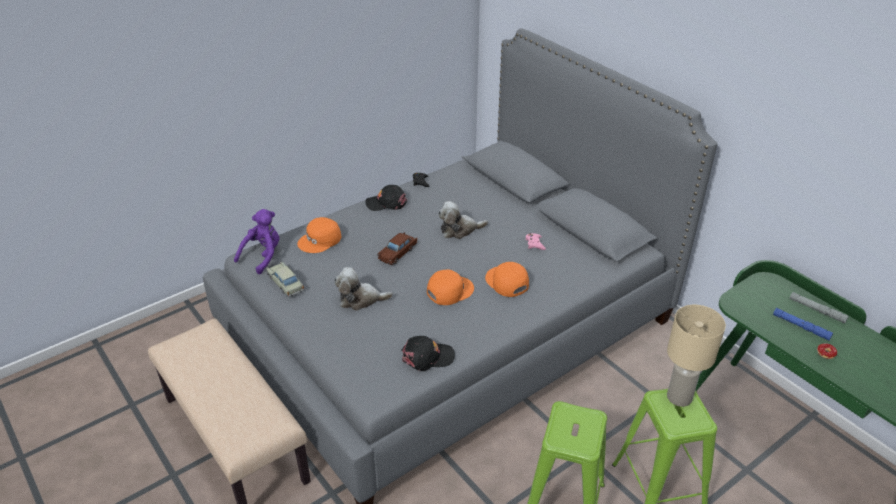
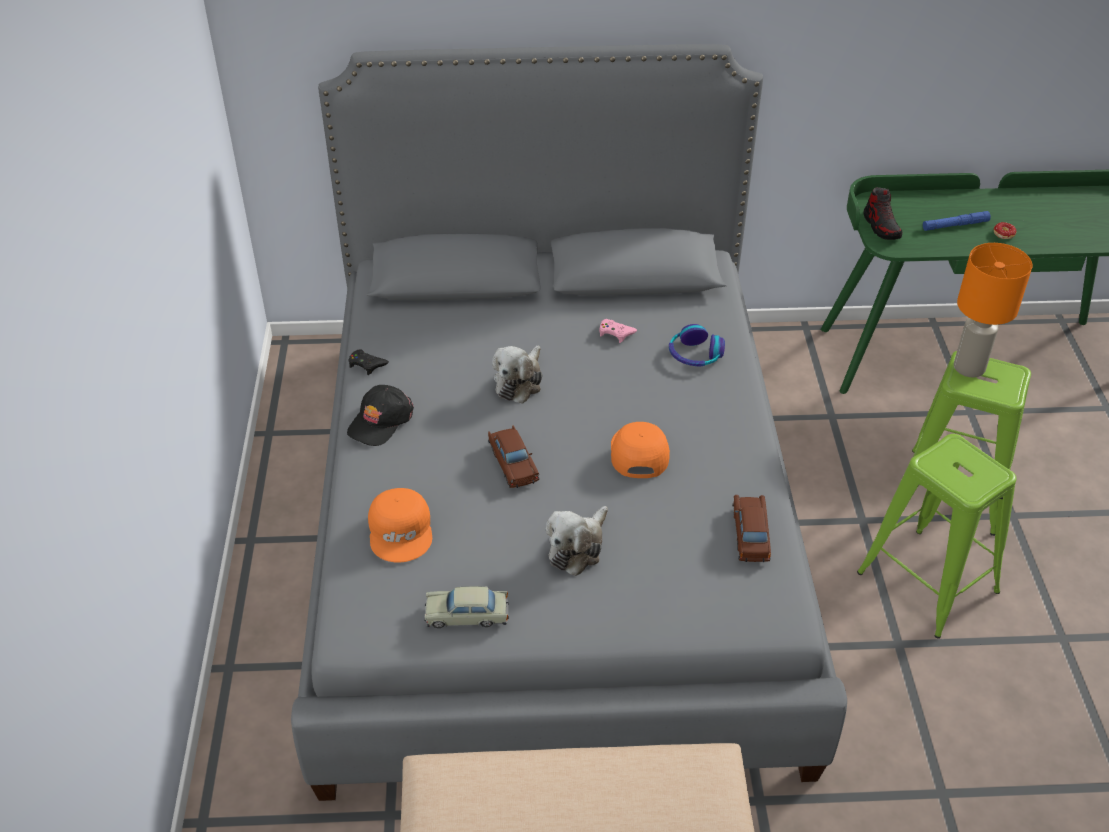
camera: 55 degrees left, 5 degrees up
purple plush toy [234,209,280,274] -> none
black cap [402,336,455,371] -> brown toy car [732,495,771,562]
orange cap [485,262,529,297] -> none
beige table lamp [667,305,726,407] -> orange table lamp [954,243,1033,377]
grey flashlight [790,292,849,323] -> none
none -> headphones [669,324,725,367]
none -> shoe [864,187,902,240]

